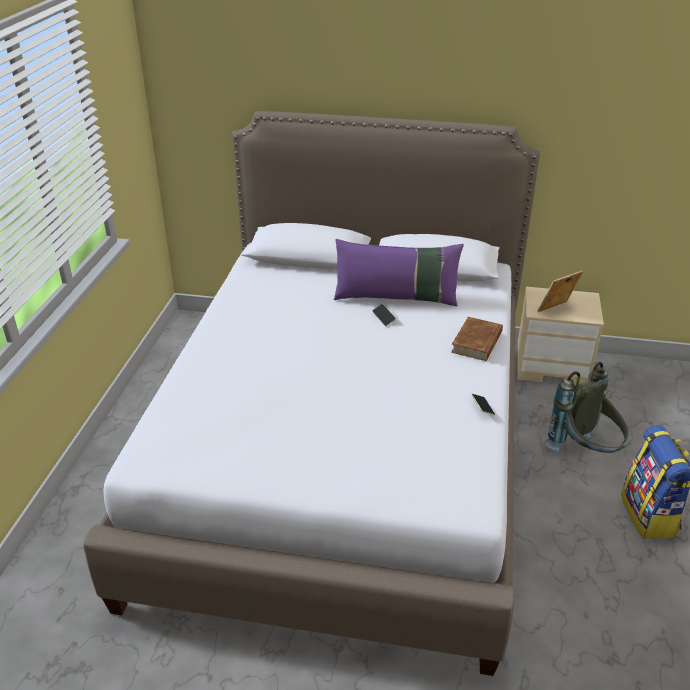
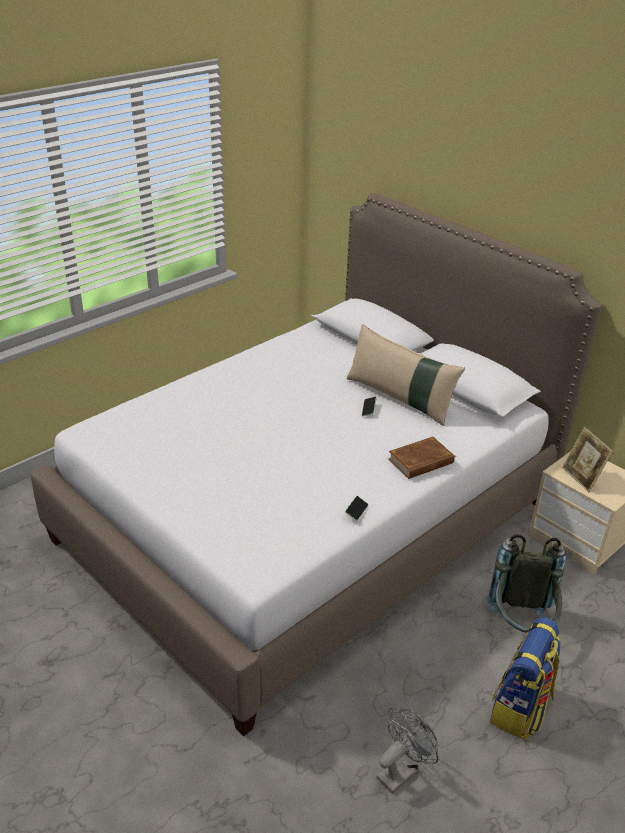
camera: 35 degrees right, 0 degrees up
purple pillow [334,239,464,306] -> beige pillow [346,324,465,426]
picture frame [538,270,583,312] -> picture frame turned 120 degrees counterclockwise [562,427,613,492]
none -> grey fan [377,707,438,794]

